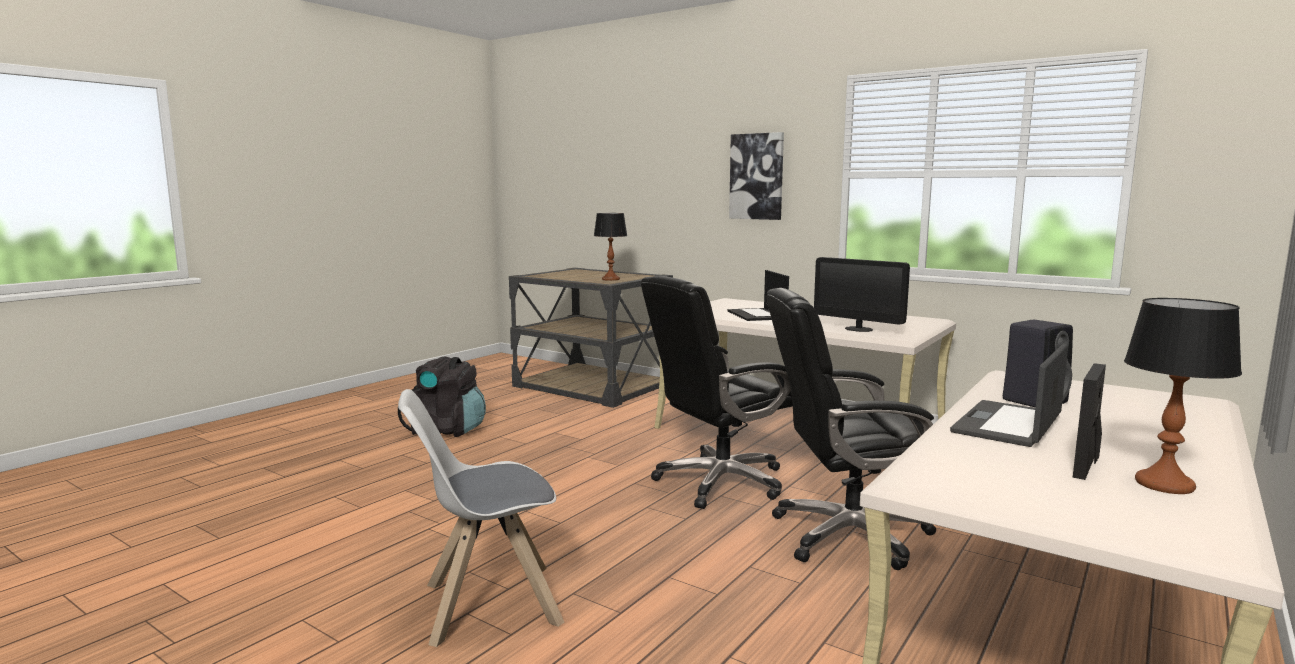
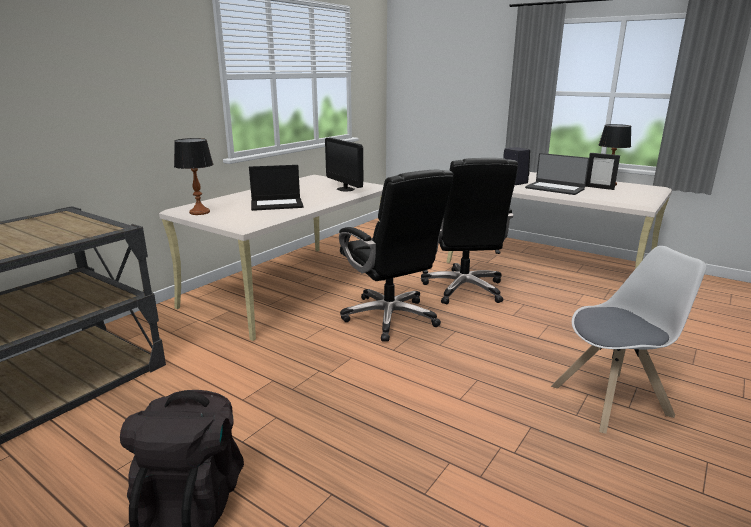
camera: 90 degrees left, 10 degrees up
chair [398,389,564,647] -> chair turned 90 degrees counterclockwise [551,246,707,434]
table lamp [594,213,627,281] -> table lamp moved to [174,138,213,215]
picture [729,132,784,220] -> none
monitor [814,257,910,332] -> monitor turned 105 degrees clockwise [325,138,363,192]

